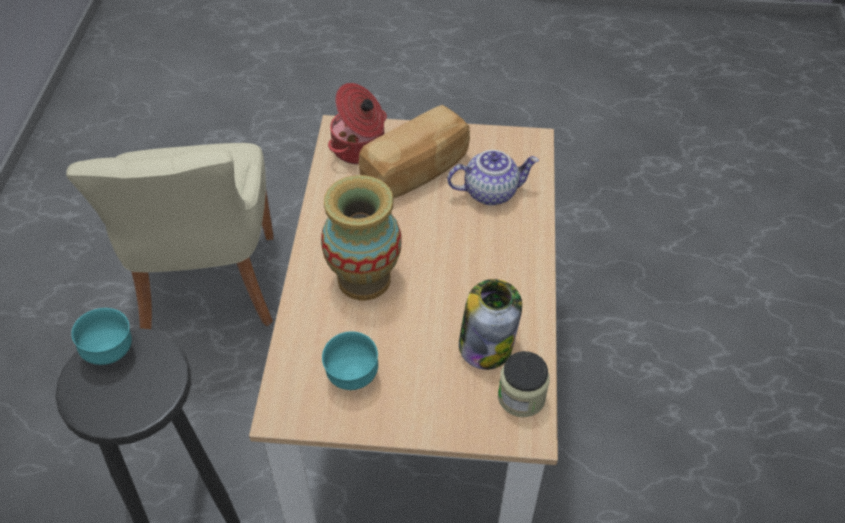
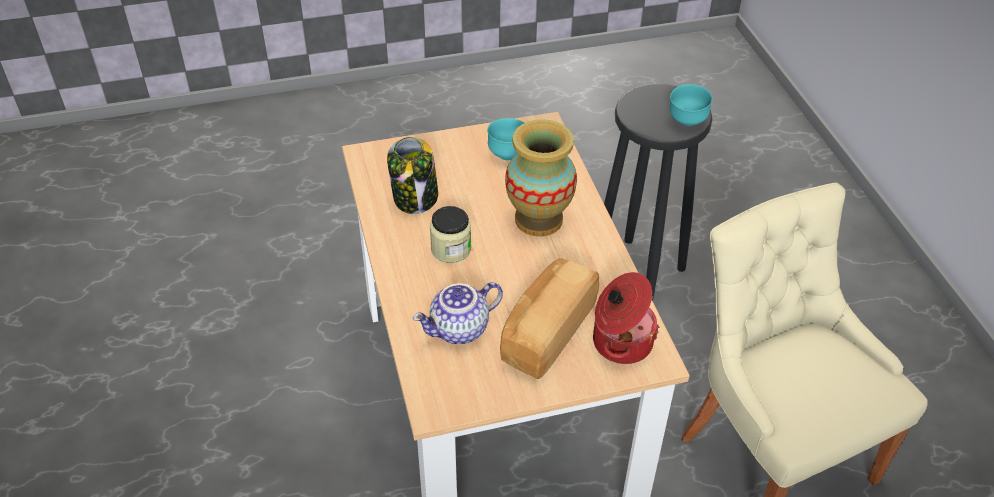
camera: 160 degrees right, 5 degrees down
jar [498,351,550,417] -> jar moved to [430,206,471,263]

